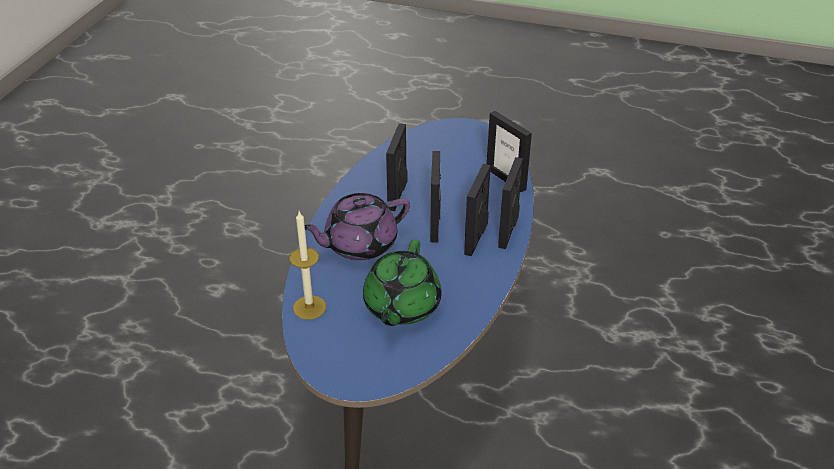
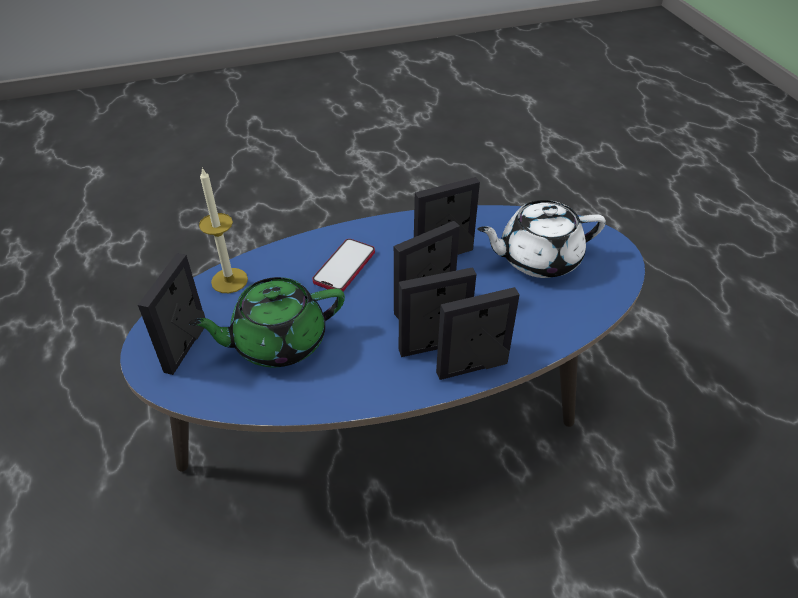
camera: 55 degrees right, 5 degrees up
purple teapot [305,193,410,260] -> phone [312,239,375,292]
picture frame [487,111,532,192] -> picture frame moved to [138,253,205,375]
none -> white teapot [477,200,606,278]

